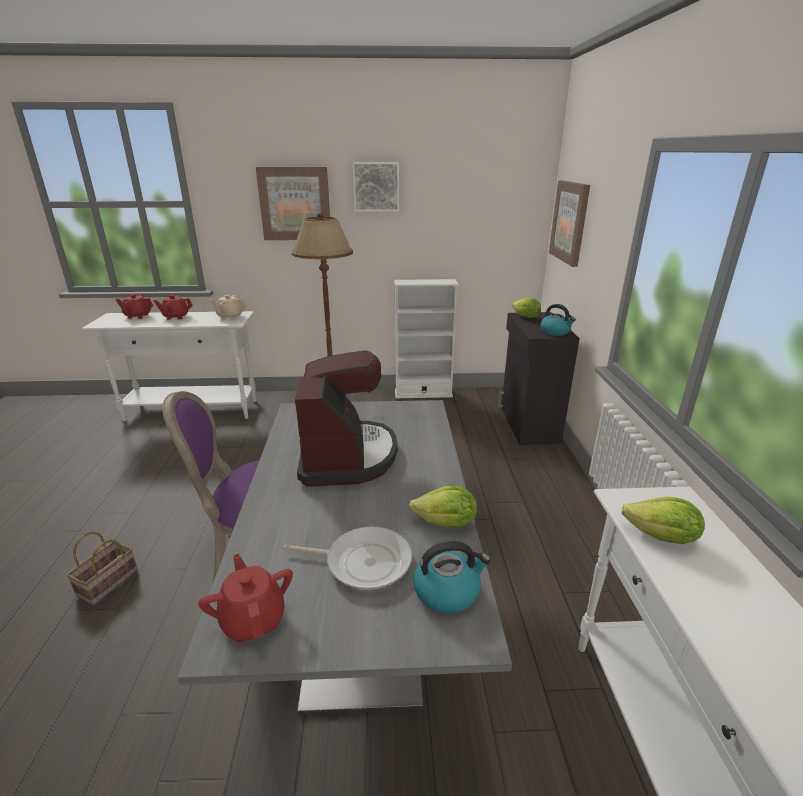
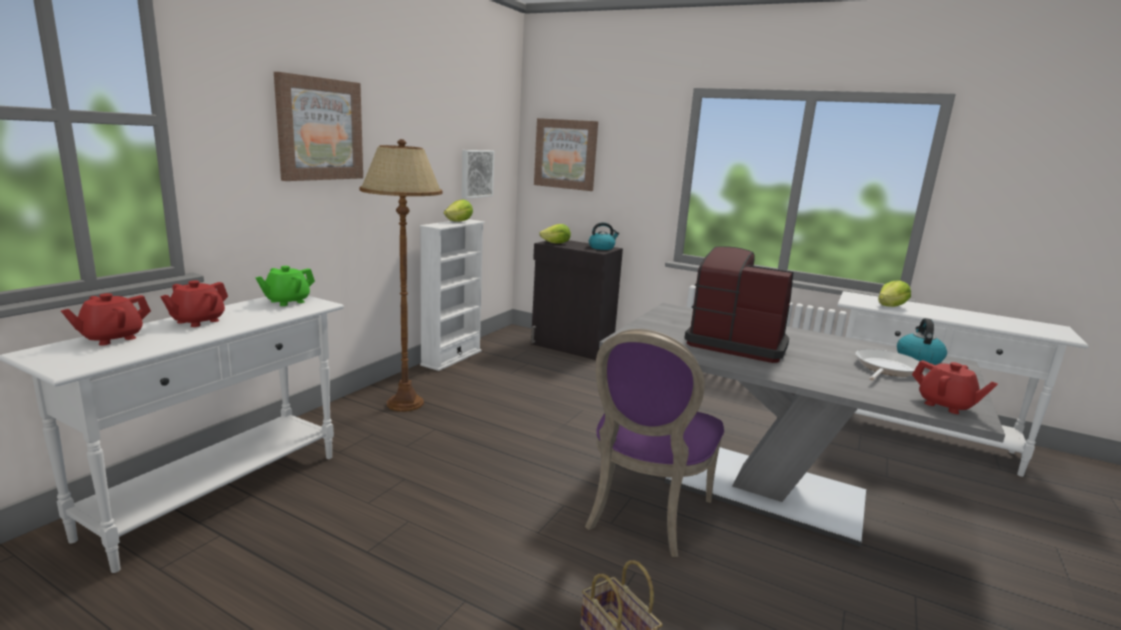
camera: 60 degrees left, 10 degrees down
red teapot [199,553,293,643] -> red teapot turned 135 degrees counterclockwise [912,360,998,414]
beige teapot [210,295,246,320] -> green teapot [256,266,315,306]
picture [353,162,399,212] -> picture moved to [462,150,494,199]
lettuce [409,486,477,527] -> lettuce moved to [444,199,473,222]

